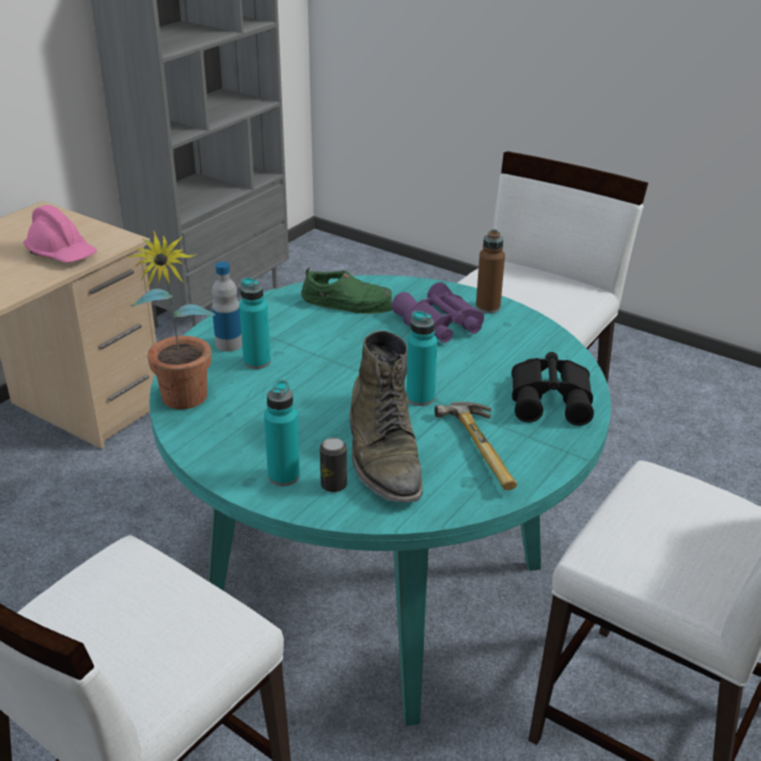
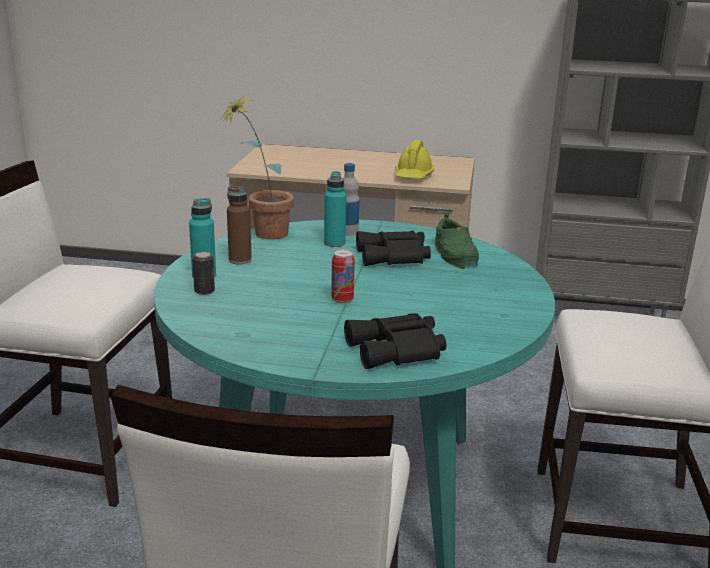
camera: 65 degrees right, 10 degrees down
pink hard hat [23,205,97,263] -> yellow hard hat [395,140,434,179]
green boot [350,330,423,502] -> none
purple binoculars [392,282,484,343] -> none
turquoise bottle [406,311,437,406] -> can [331,249,355,304]
hammer [434,402,517,490] -> none
brown bottle [476,229,505,313] -> brown bottle moved to [227,186,252,265]
none -> black binoculars [356,230,431,266]

